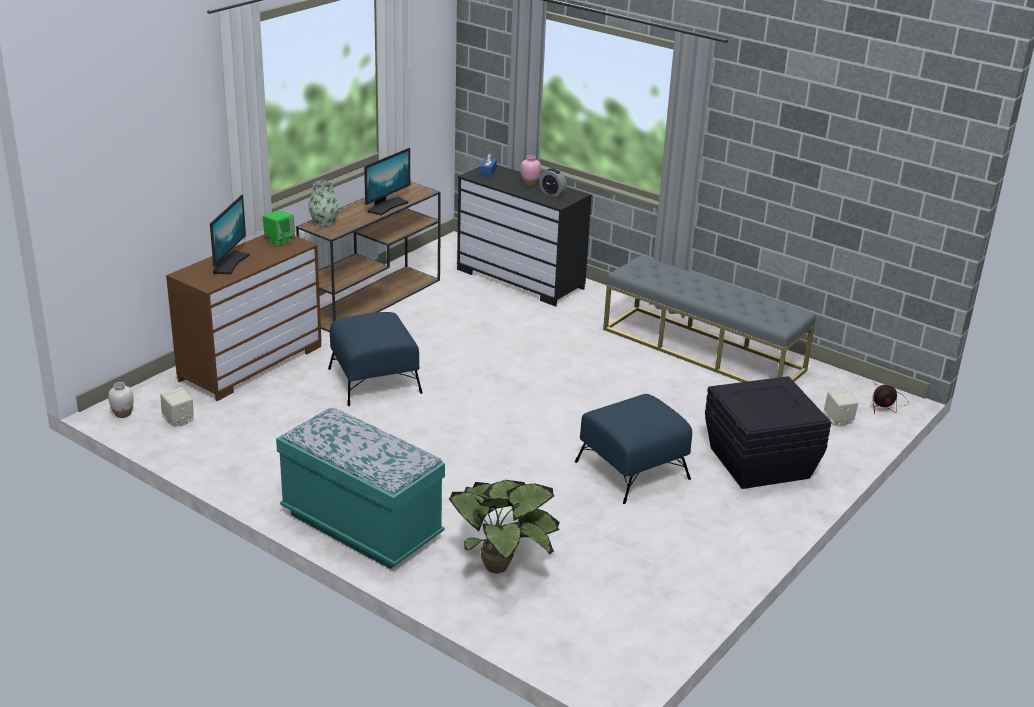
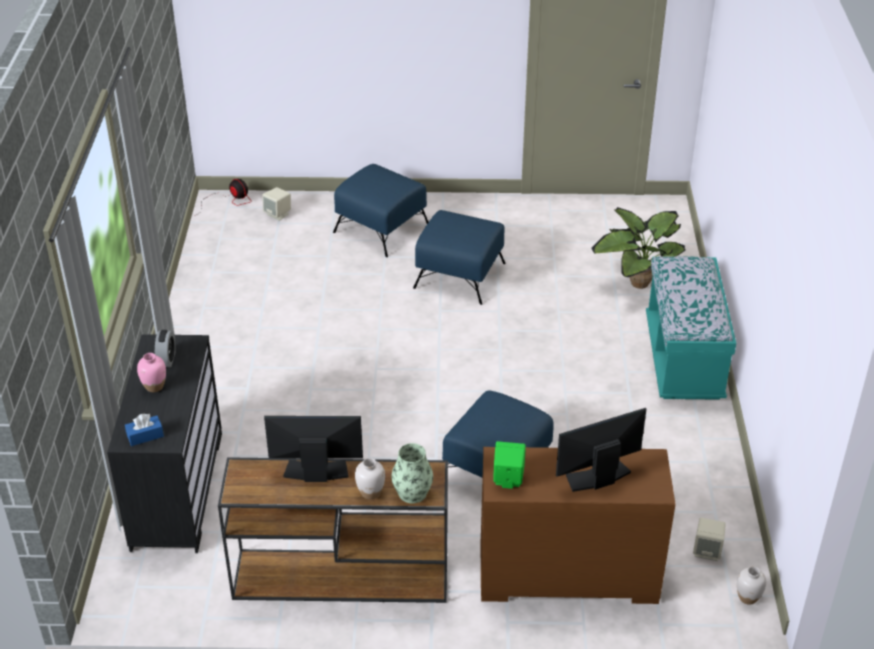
camera: 125 degrees left, 10 degrees up
grey bench [603,255,816,382] -> none
black storage box [705,376,831,489] -> blue ottoman [333,164,429,257]
none -> white vase [355,458,385,500]

